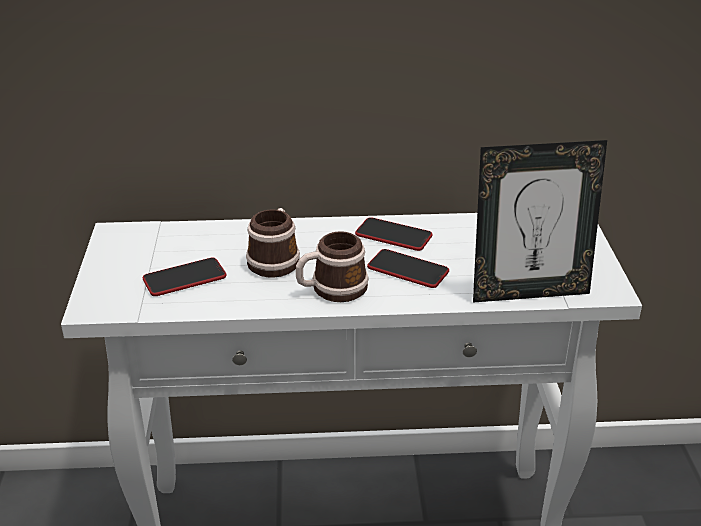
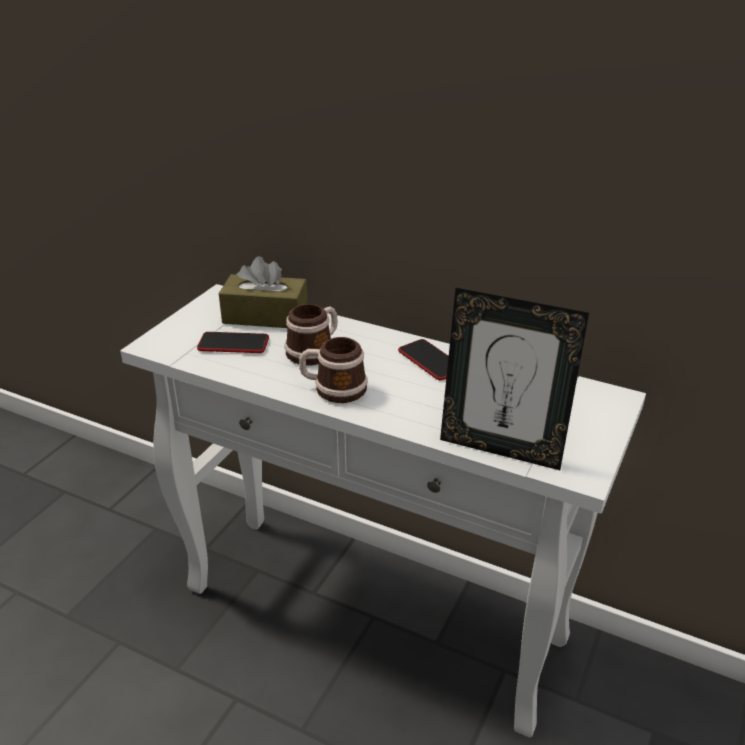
camera: 30 degrees right, 0 degrees up
phone [367,249,449,288] -> none
none -> brown tissue box [219,256,308,328]

